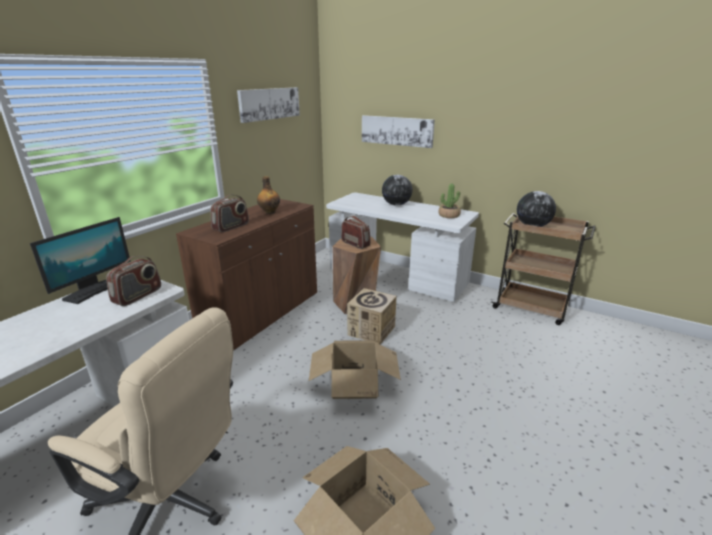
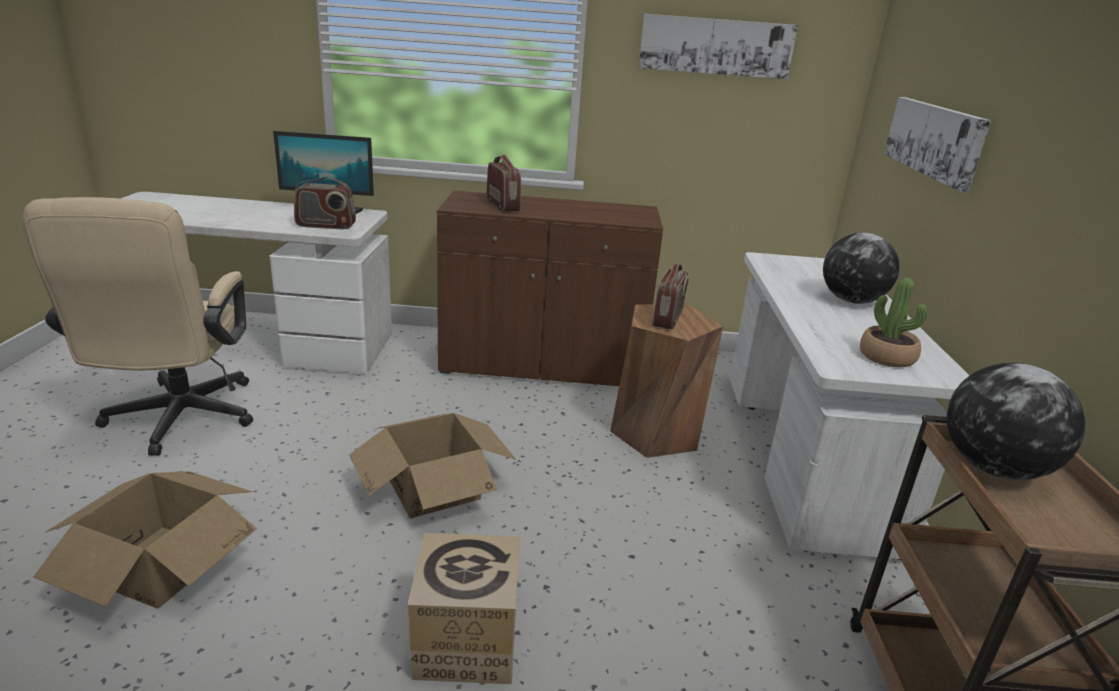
camera: 60 degrees right, 0 degrees up
radio [210,194,249,232] -> radio turned 120 degrees counterclockwise [487,155,521,212]
bottle [257,176,280,214] -> none
cardboard box [347,288,397,345] -> cardboard box moved to [407,533,520,684]

